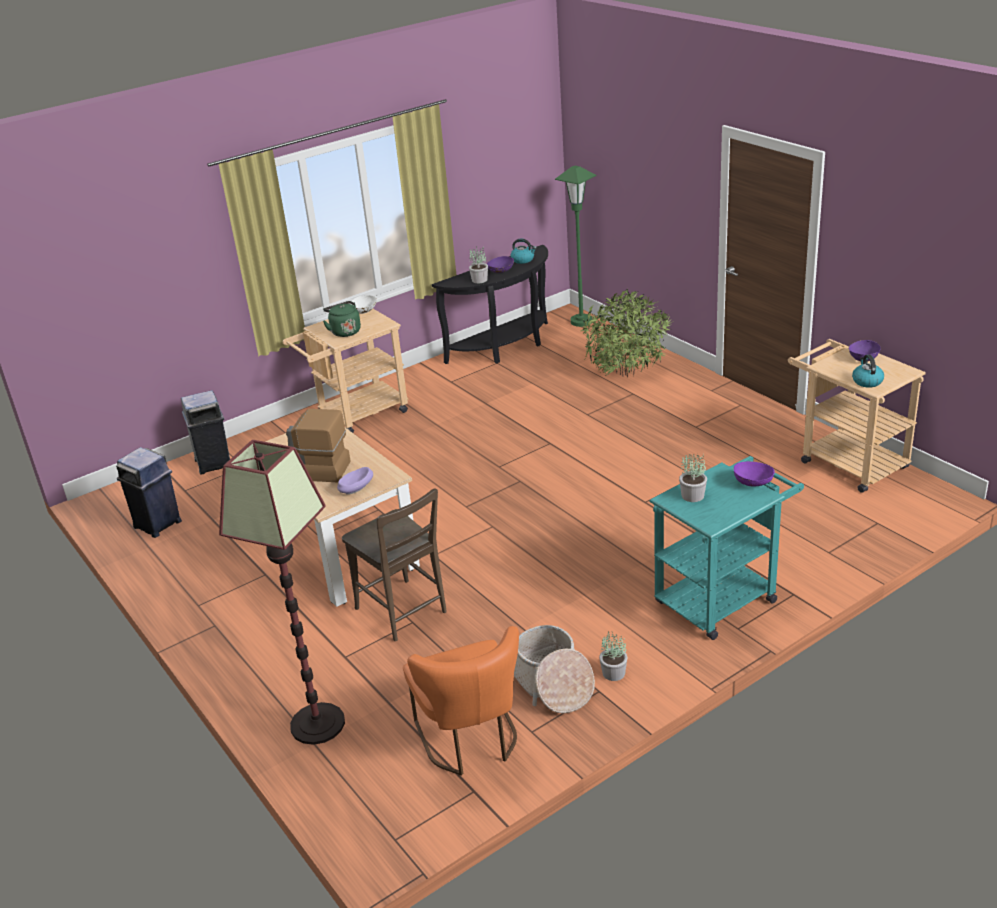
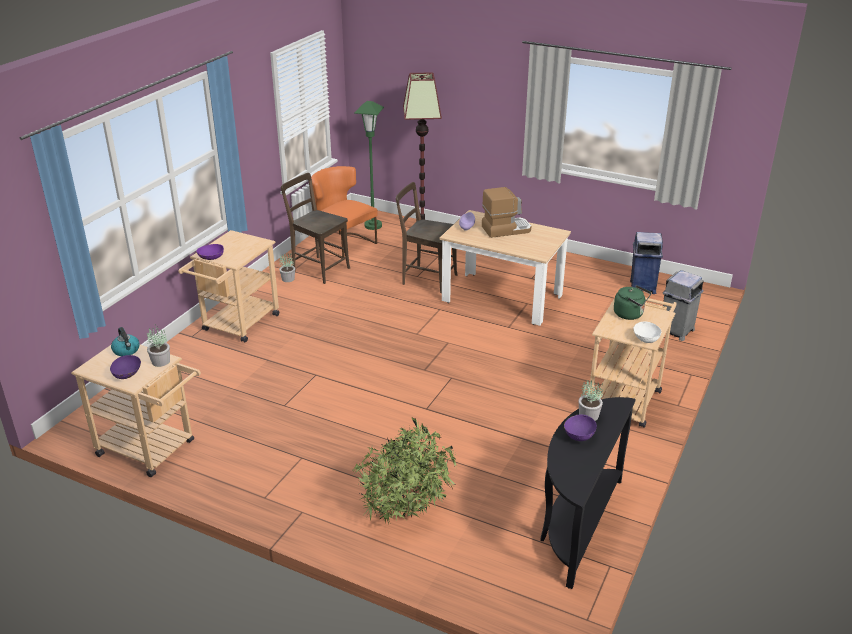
camera: 150 degrees right, 0 degrees up
kettle [511,239,537,264] -> none
basket [514,625,595,713] -> brown chair [281,173,350,284]
green floor lamp [555,165,596,327] -> green floor lamp moved to [355,101,384,230]
turquoise cart [649,456,804,640] -> beige cart [178,230,279,343]
potted plant [679,453,707,502] -> potted plant moved to [147,326,170,367]

